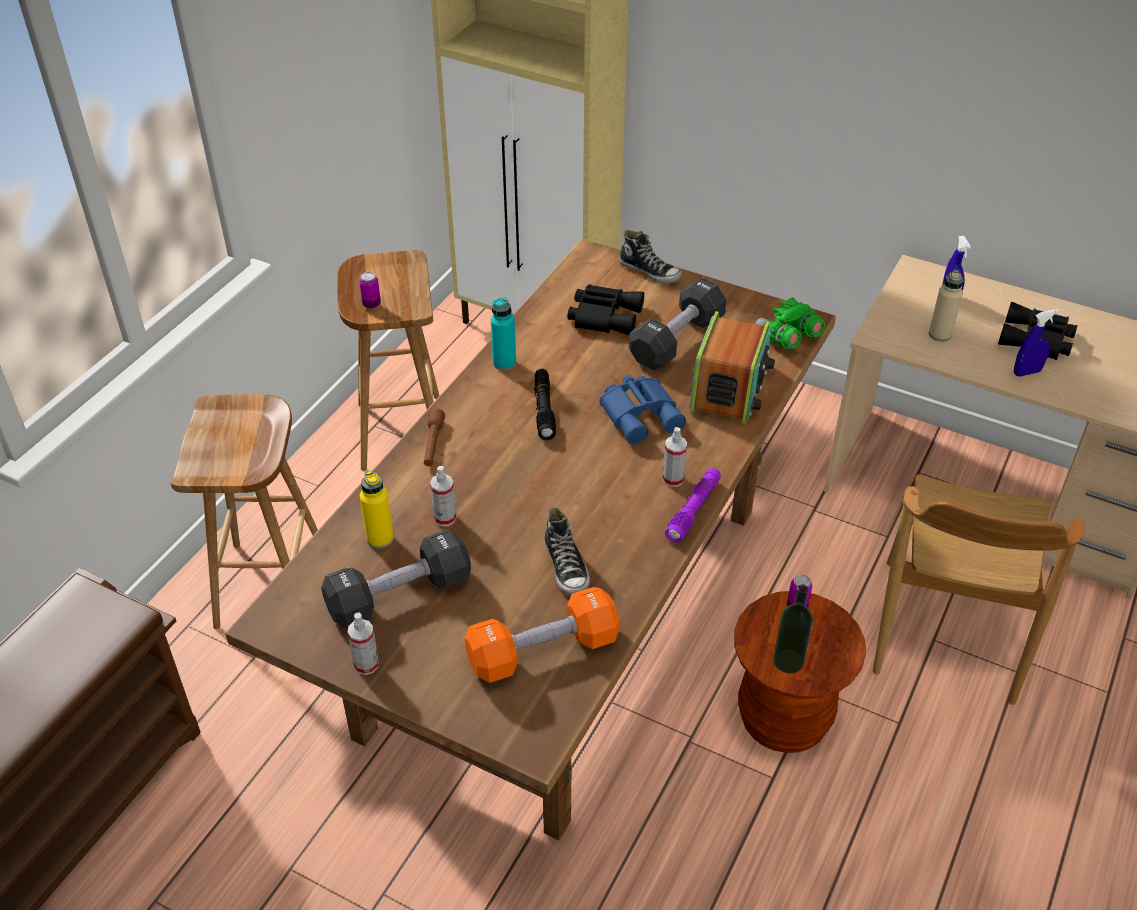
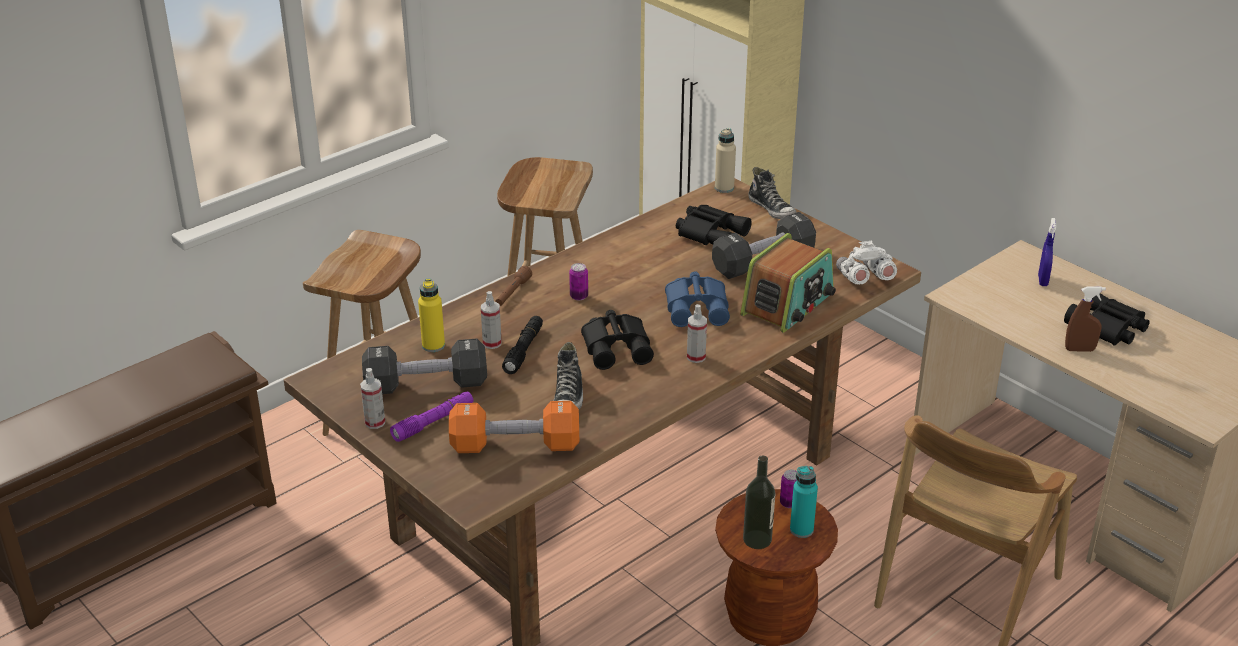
camera: 20 degrees right, 10 degrees down
can [359,272,381,309] -> can moved to [569,263,588,301]
turquoise bottle [491,297,516,370] -> turquoise bottle moved to [790,466,818,538]
black flashlight [534,369,556,440] -> black flashlight moved to [502,316,543,374]
purple flashlight [665,468,721,543] -> purple flashlight moved to [390,392,474,442]
green binoculars [755,298,825,349] -> white binoculars [836,241,897,284]
beige bottle [929,270,964,342] -> beige bottle moved to [715,128,736,193]
blue spray bottle [1014,309,1059,377] -> brown spray bottle [1065,287,1106,352]
none -> black binoculars [581,310,654,370]

